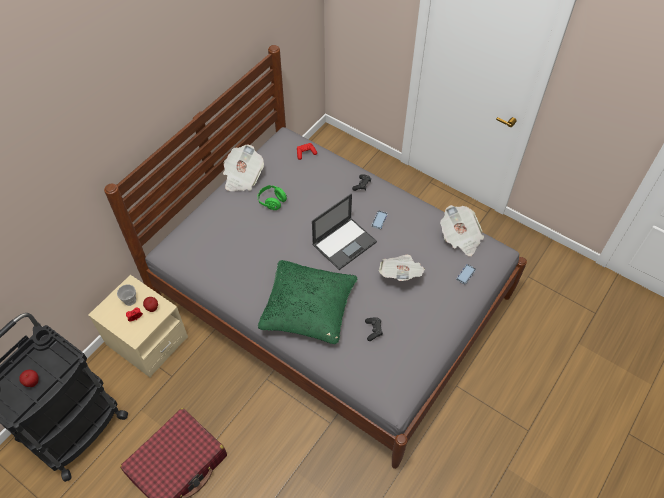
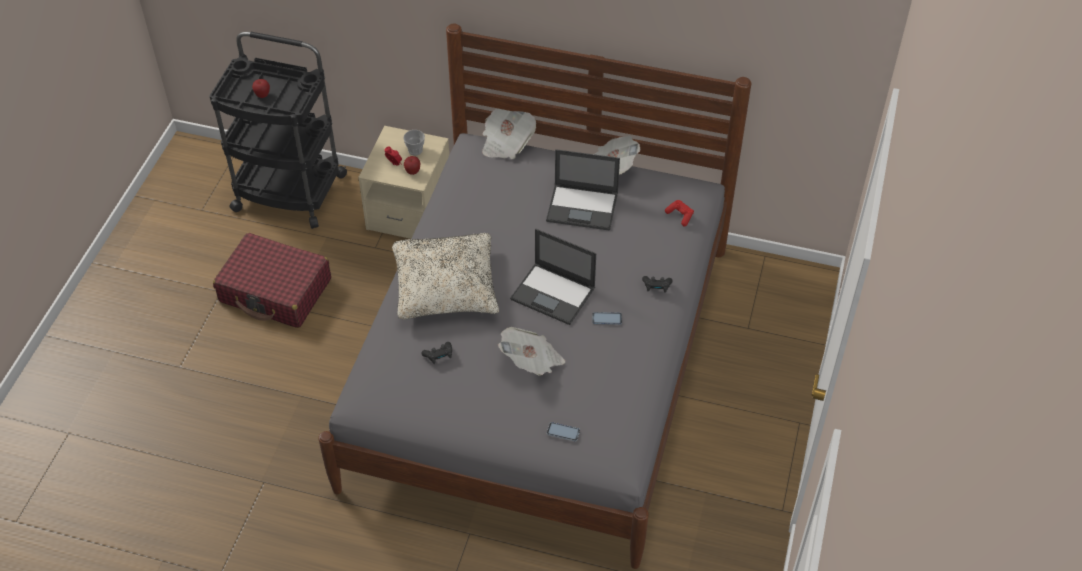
camera: 70 degrees right, 5 degrees down
green headphones [257,185,287,210] -> laptop [546,149,620,231]
green pillow [258,260,357,345] -> beige pillow [392,233,499,320]
newspaper [440,205,484,256] -> newspaper moved to [482,108,536,159]

